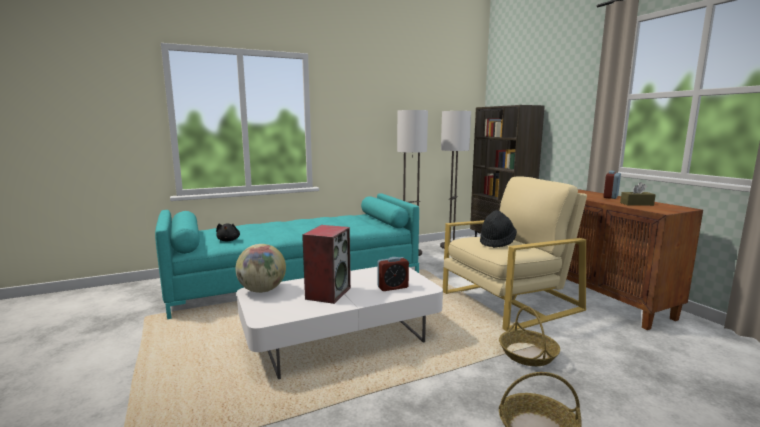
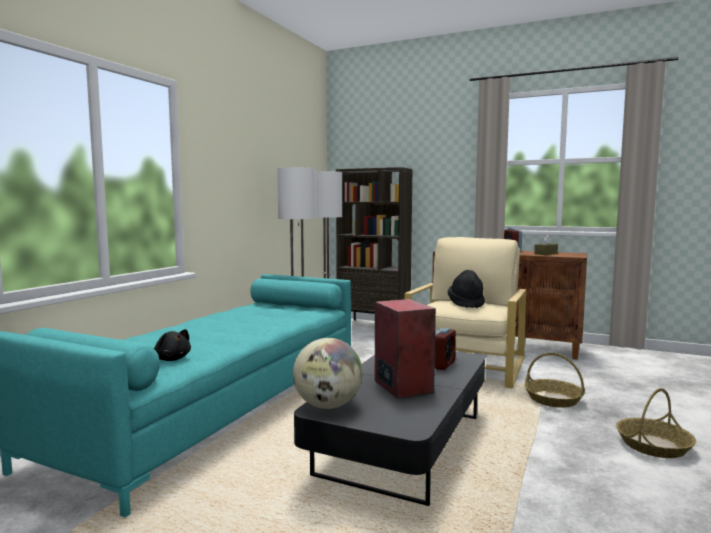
camera: 40 degrees left, 5 degrees down
white coffee table [237,267,443,379] -> black coffee table [294,352,485,506]

